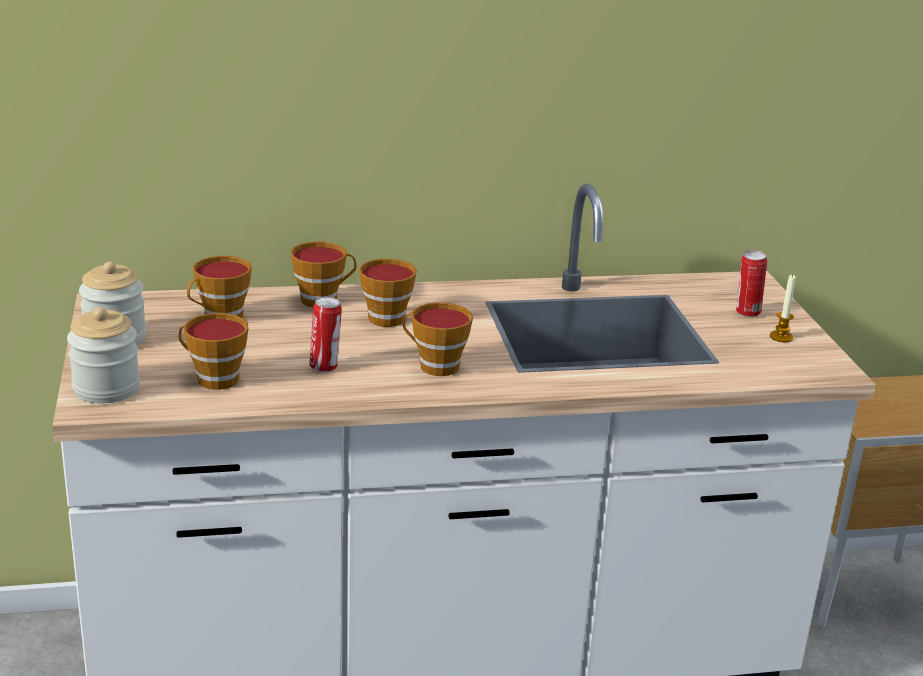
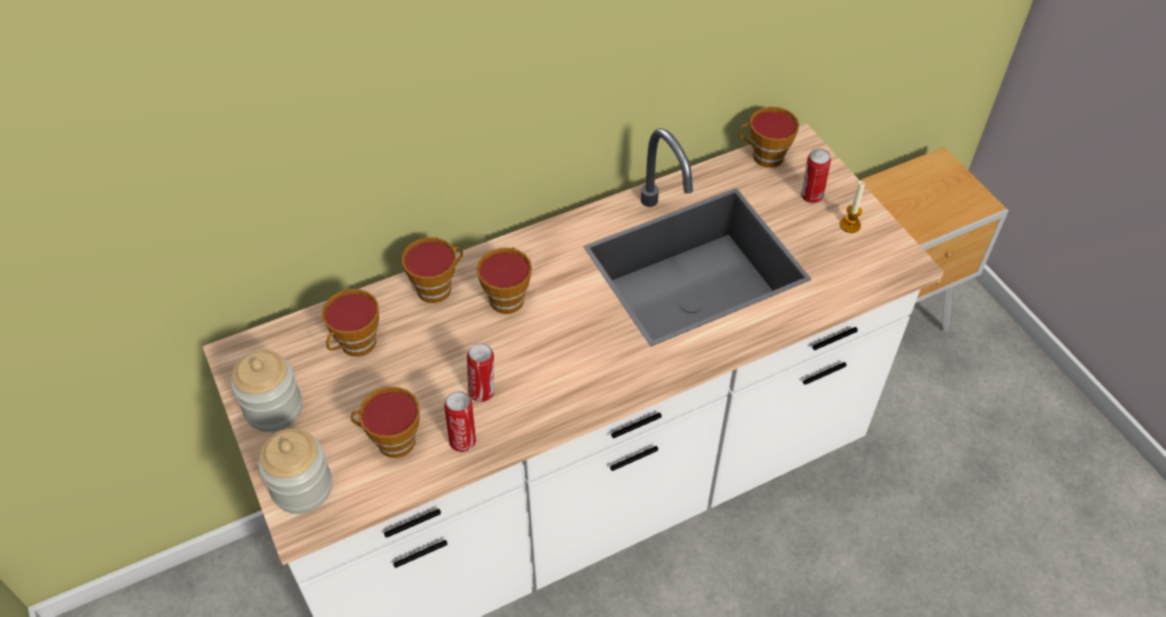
camera: 15 degrees left, 25 degrees up
cup [403,302,473,376] -> cup moved to [739,107,799,168]
none -> can [444,391,476,452]

